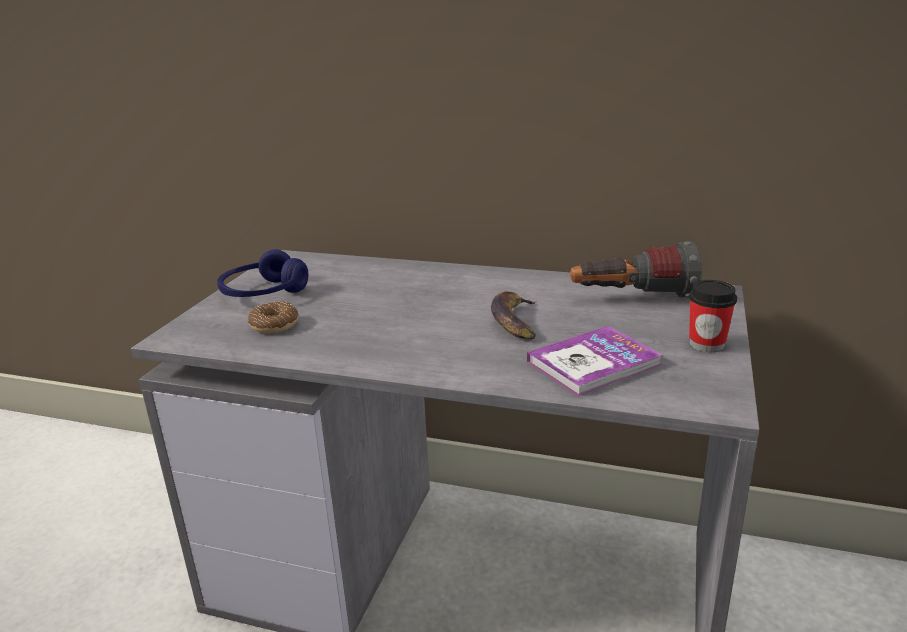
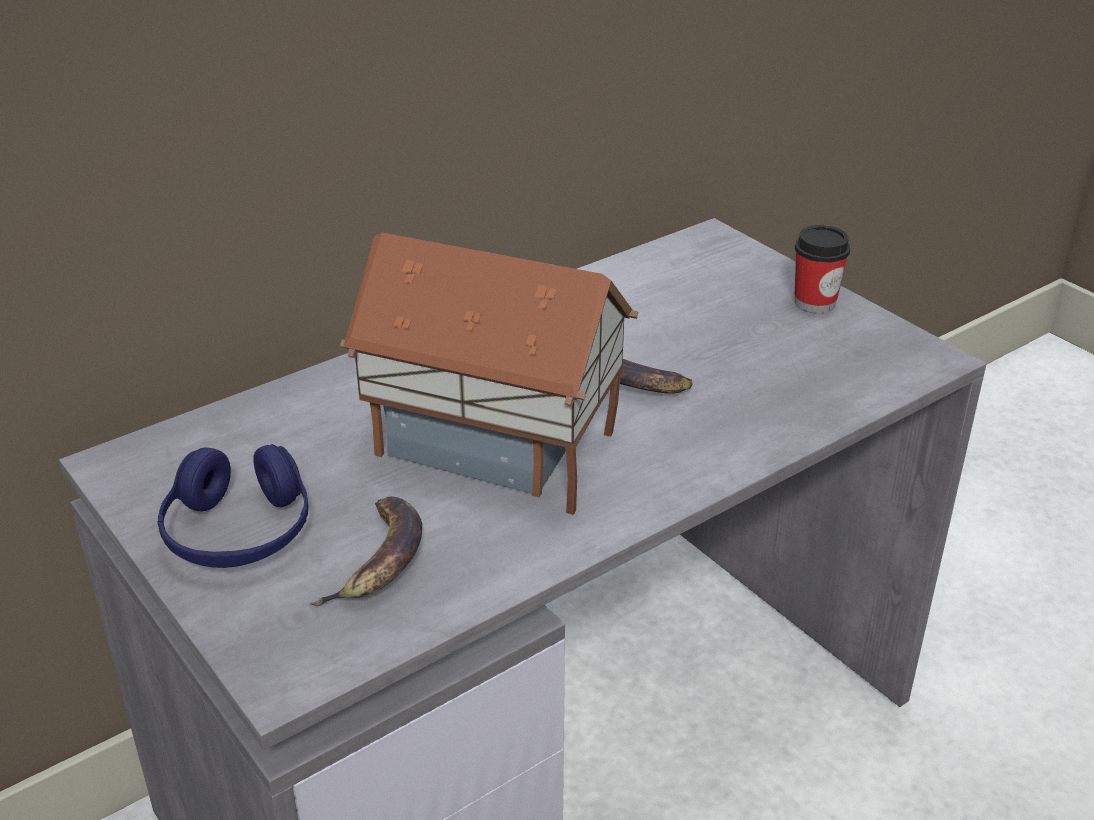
camera: 55 degrees left, 10 degrees up
donut [248,301,299,333] -> banana [310,496,422,606]
book [527,326,663,396] -> none
flashlight [570,241,702,298] -> none
none -> toy house [340,233,639,515]

